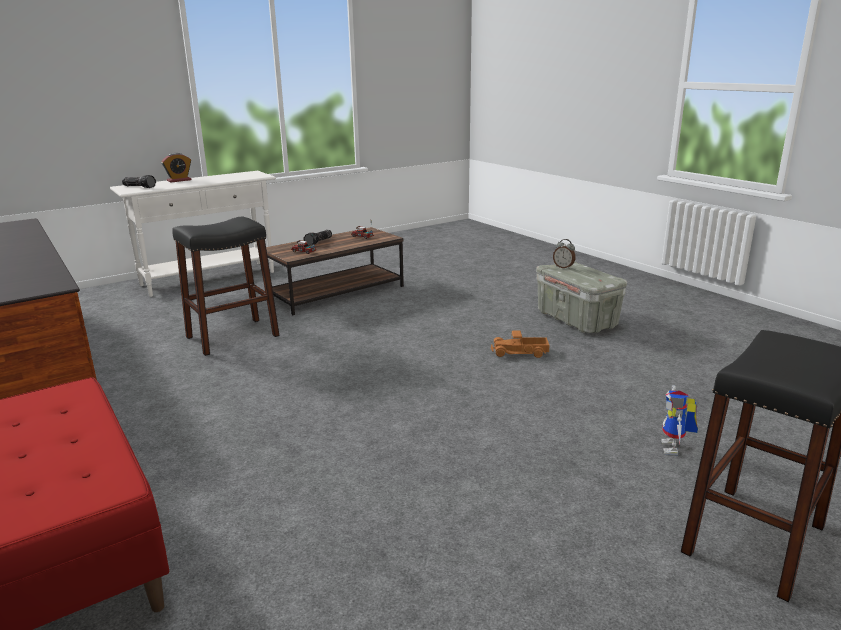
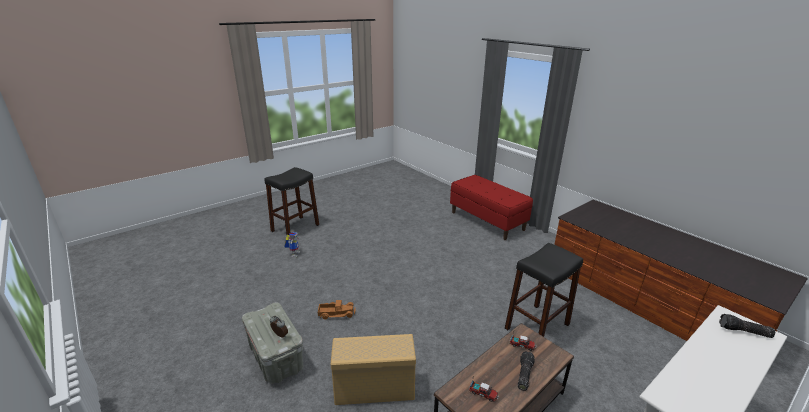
camera: 175 degrees right, 5 degrees up
alarm clock [161,153,191,183] -> none
none -> beige storage box [331,334,416,405]

